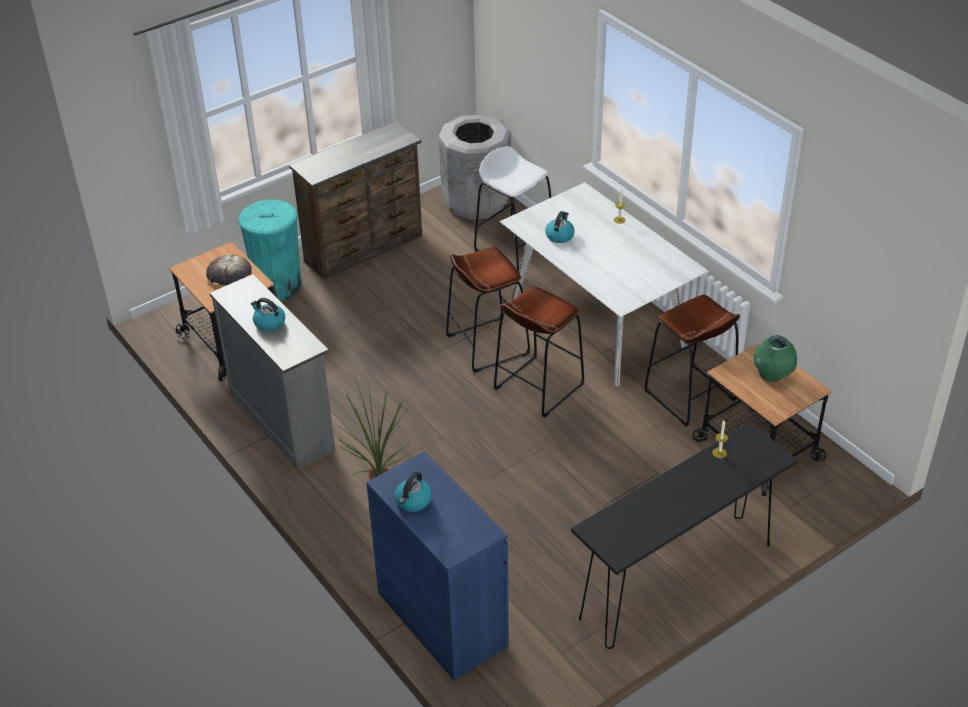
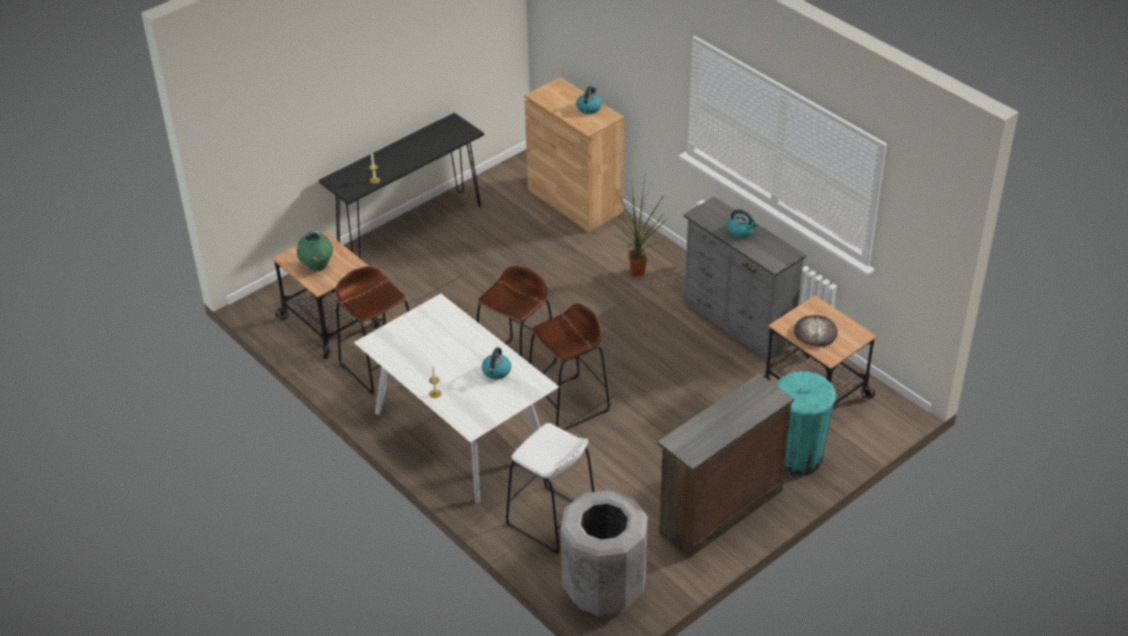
camera: 175 degrees right, 0 degrees up
blue cabinet [366,451,509,680] -> brown cabinet [524,77,624,232]

